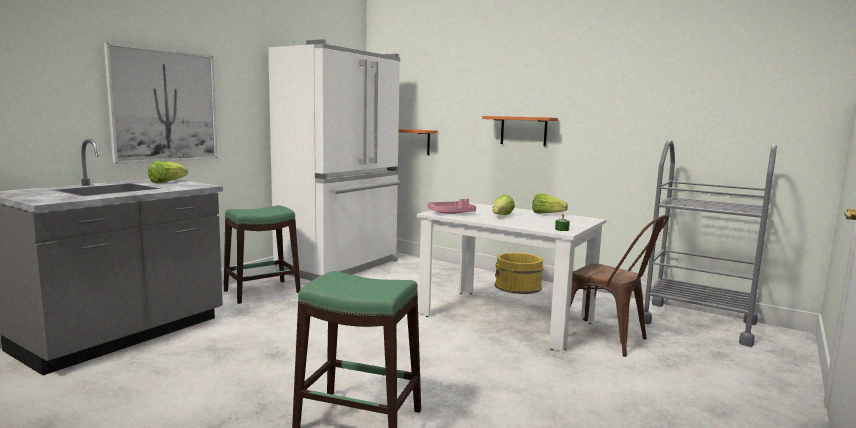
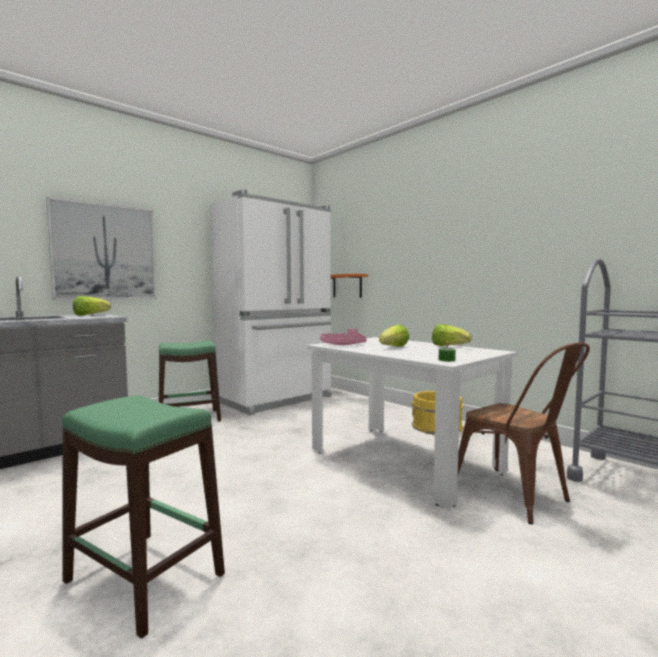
camera: 15 degrees right, 5 degrees down
orange shelf [482,116,558,146] -> none

